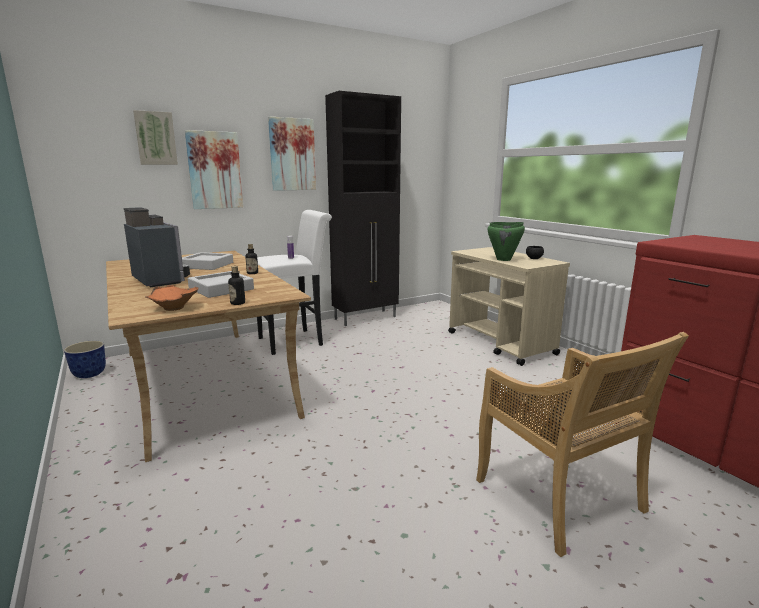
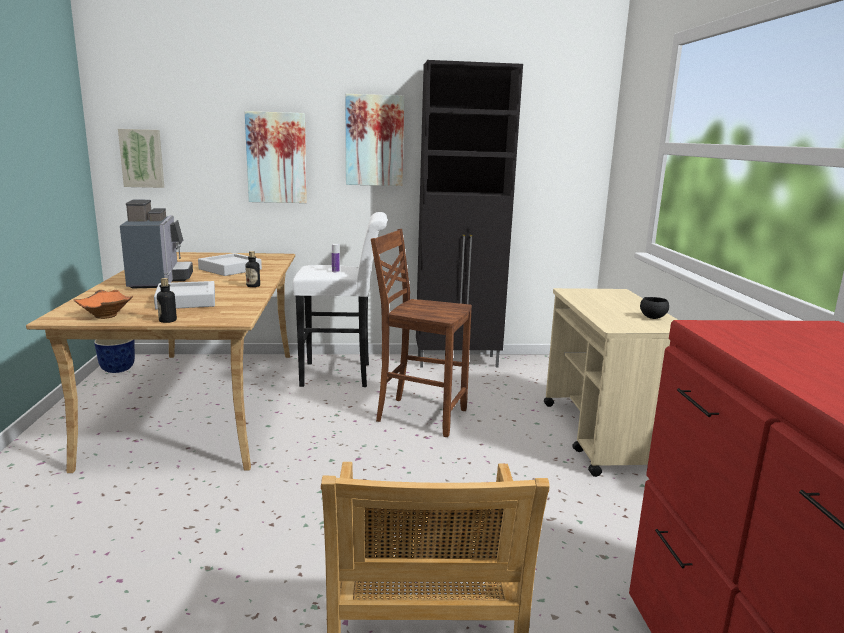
camera: 25 degrees right, 0 degrees up
picture [133,110,178,165] -> picture moved to [118,129,164,188]
green cooking pot [487,222,525,261] -> none
none -> brown chair [371,229,472,437]

